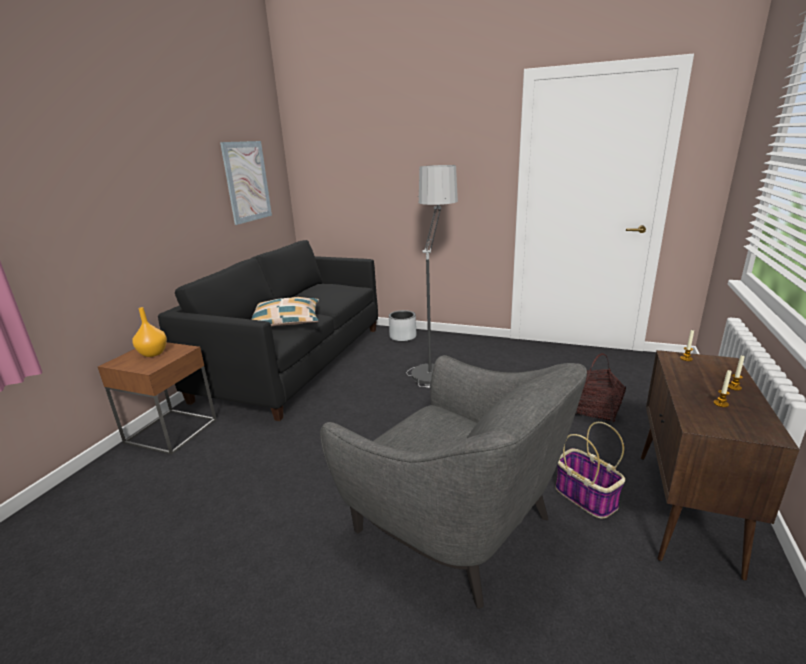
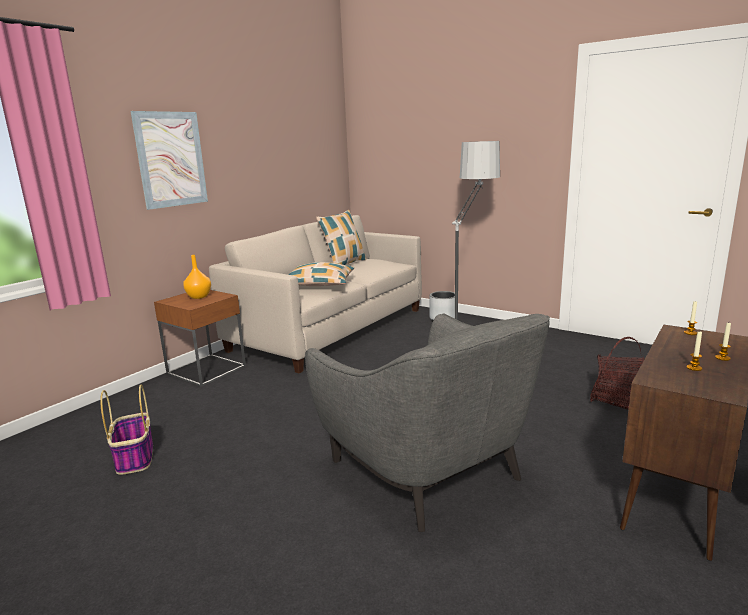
camera: 15 degrees right, 5 degrees down
black sofa [158,240,378,421] -> beige sofa [209,215,422,374]
picture [220,141,272,225] -> picture moved to [130,111,208,210]
basket [556,422,625,519] -> basket moved to [100,385,153,475]
none -> pillow [316,210,366,265]

